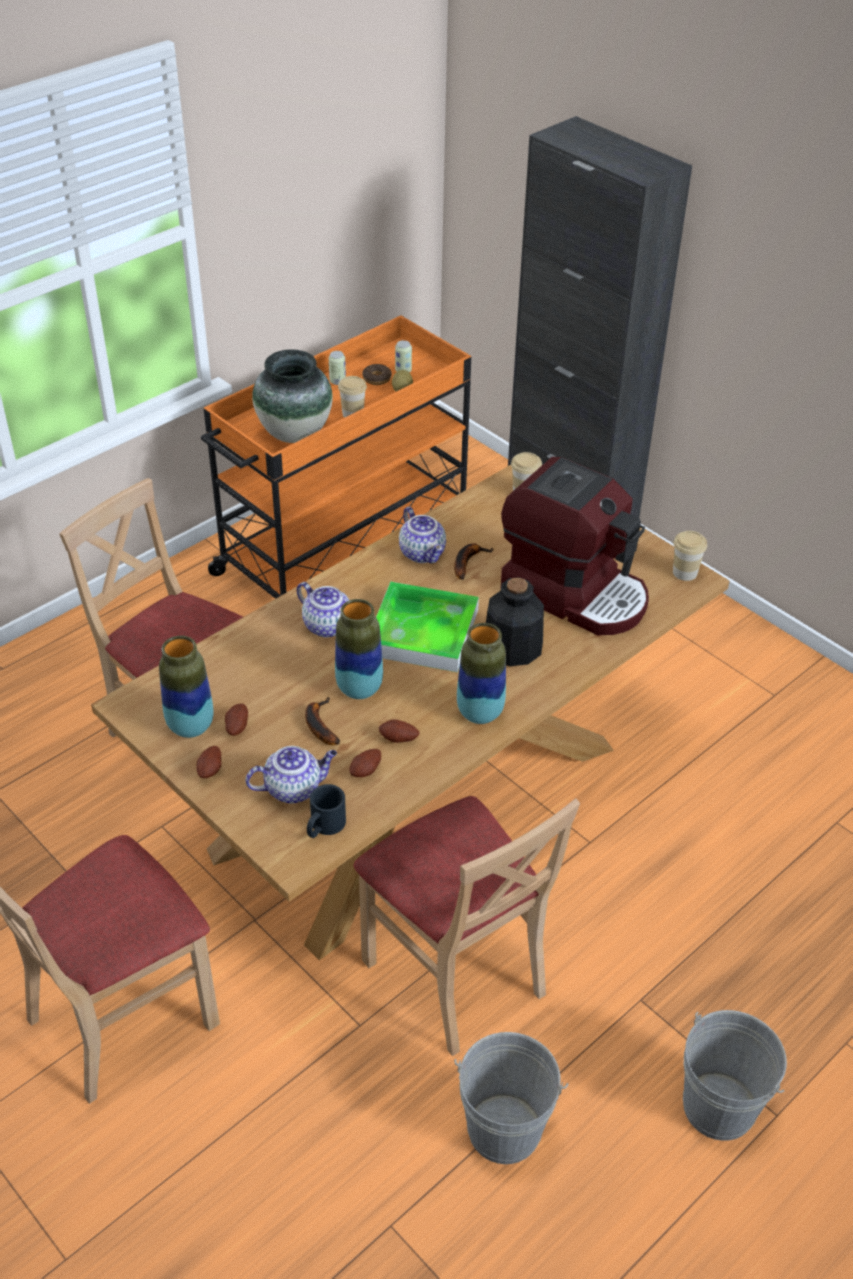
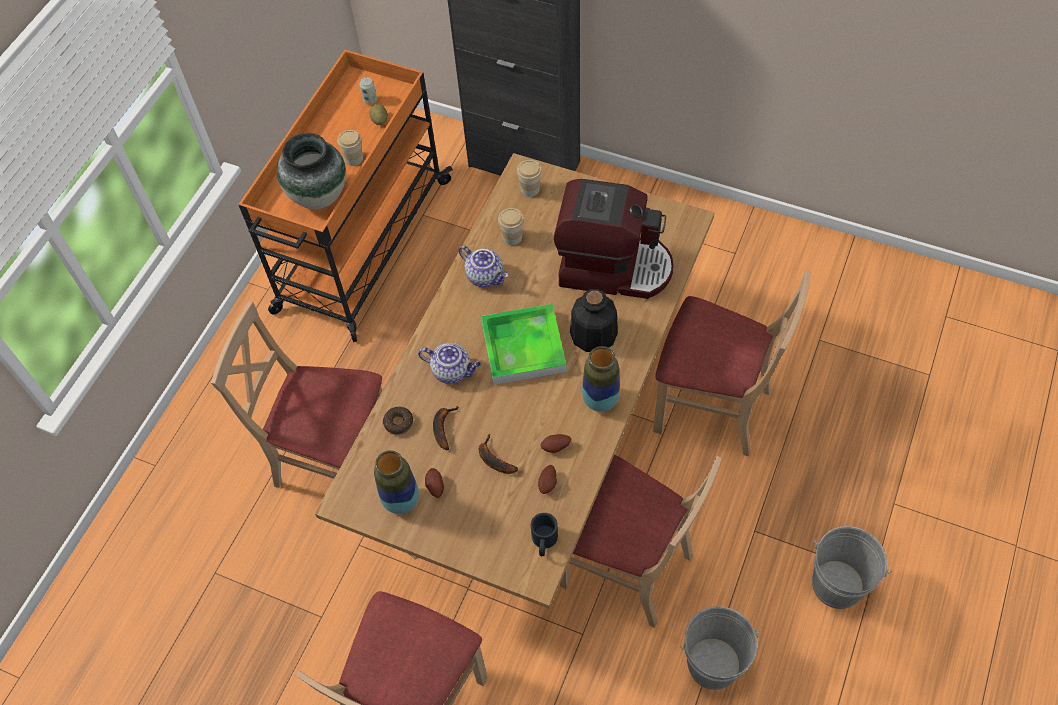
camera: 20 degrees left, 15 degrees up
potato [196,746,222,778] -> none
teapot [246,746,337,804] -> none
can [329,351,346,385] -> none
vase [335,599,383,699] -> none
donut [362,364,392,385] -> donut moved to [383,407,413,435]
banana [454,543,493,580] -> banana moved to [433,406,459,450]
cup [673,531,707,581] -> cup moved to [498,208,524,245]
none -> beige chair [653,270,811,456]

